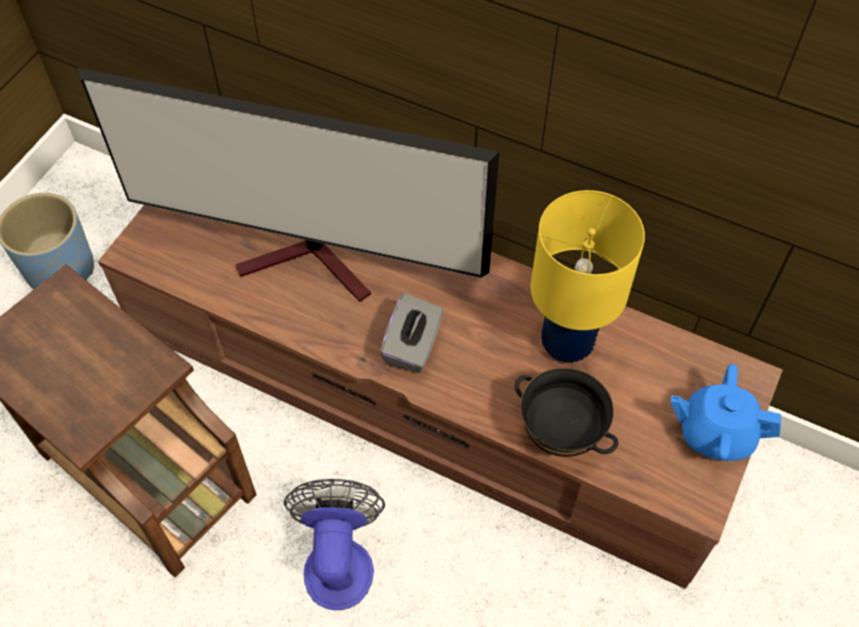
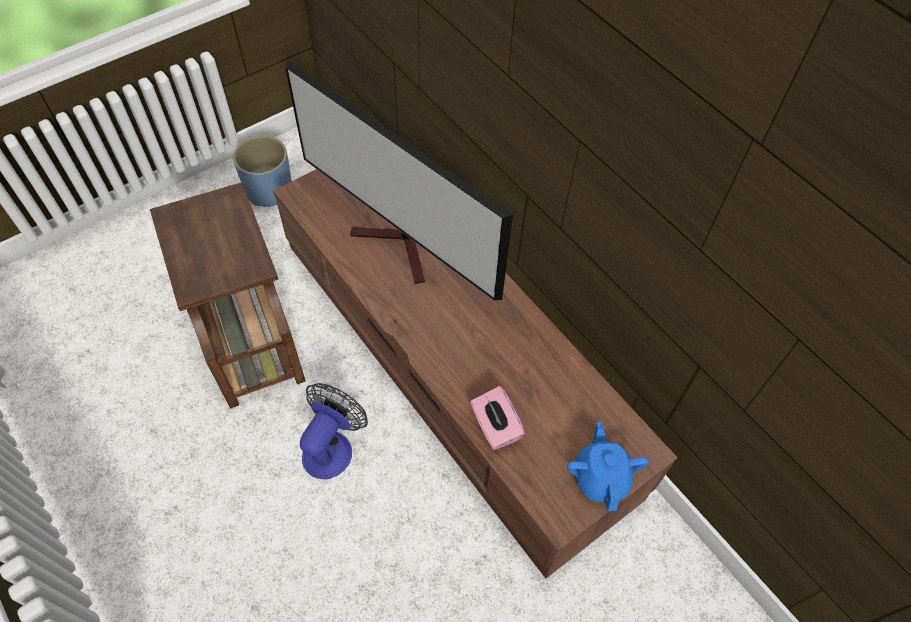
camera: 25 degrees right, 0 degrees up
grey tissue box [380,293,443,373] -> none
black bowl [515,367,618,457] -> pink tissue box [470,386,525,450]
yellow table lamp [531,190,645,363] -> none
blue teapot [671,364,781,461] -> blue teapot turned 45 degrees clockwise [567,422,649,511]

